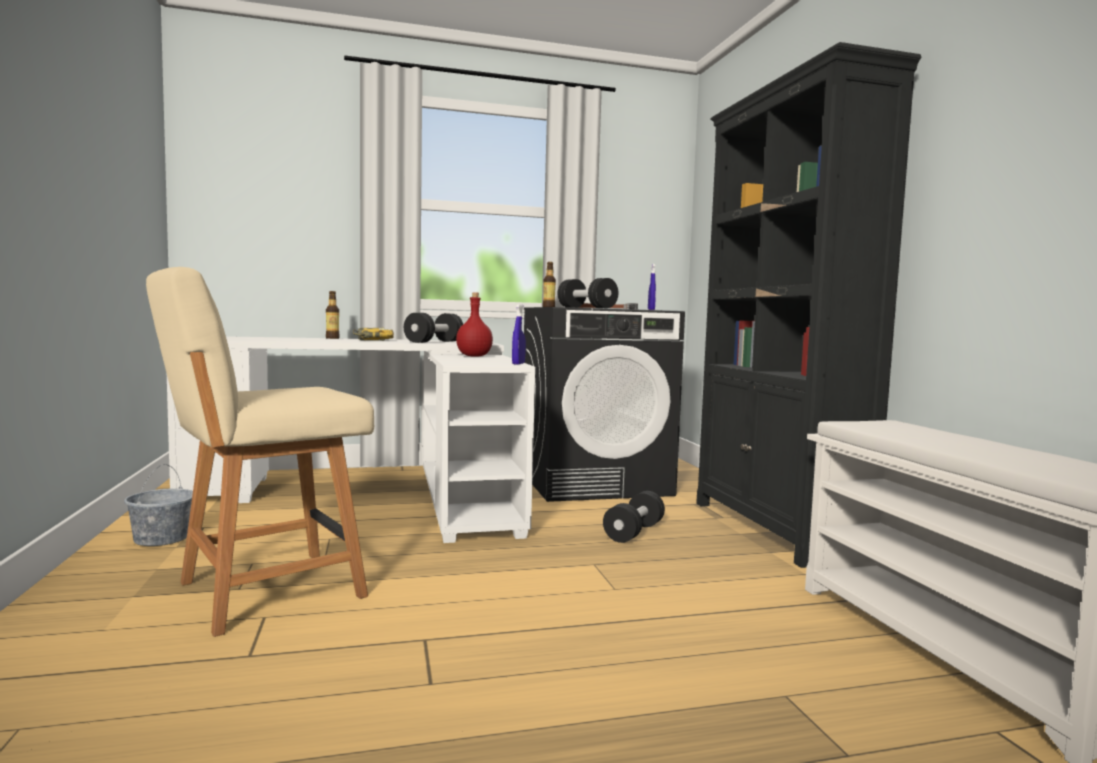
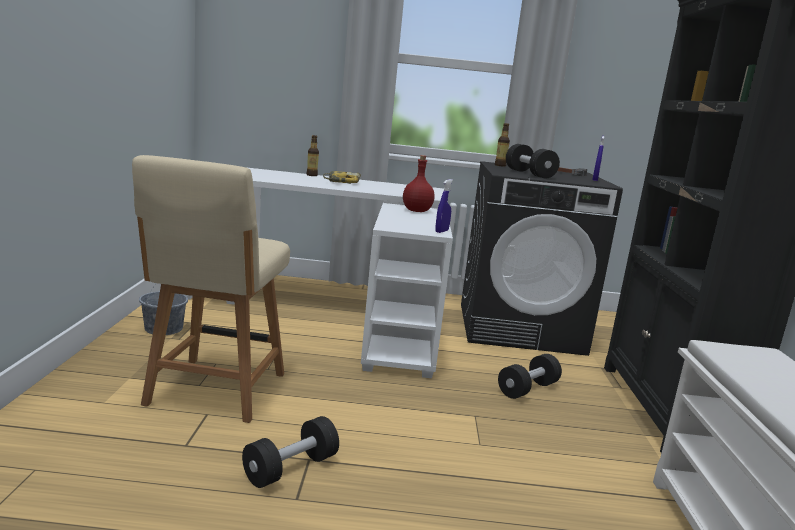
camera: 15 degrees right, 10 degrees up
beige chair [146,267,374,637] -> beige chair turned 60 degrees counterclockwise [132,155,290,423]
black dumbbell [404,313,463,343] -> black dumbbell moved to [242,416,339,488]

